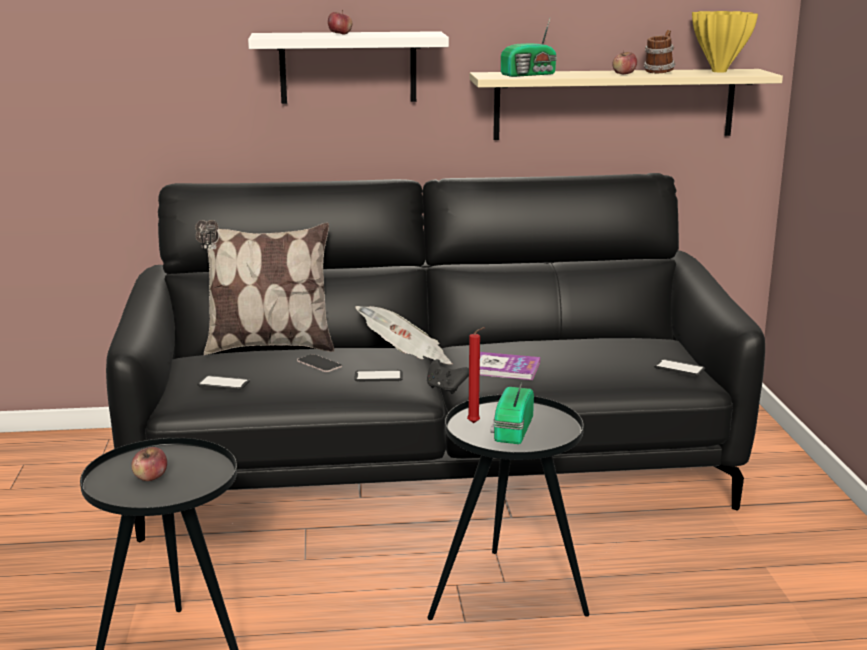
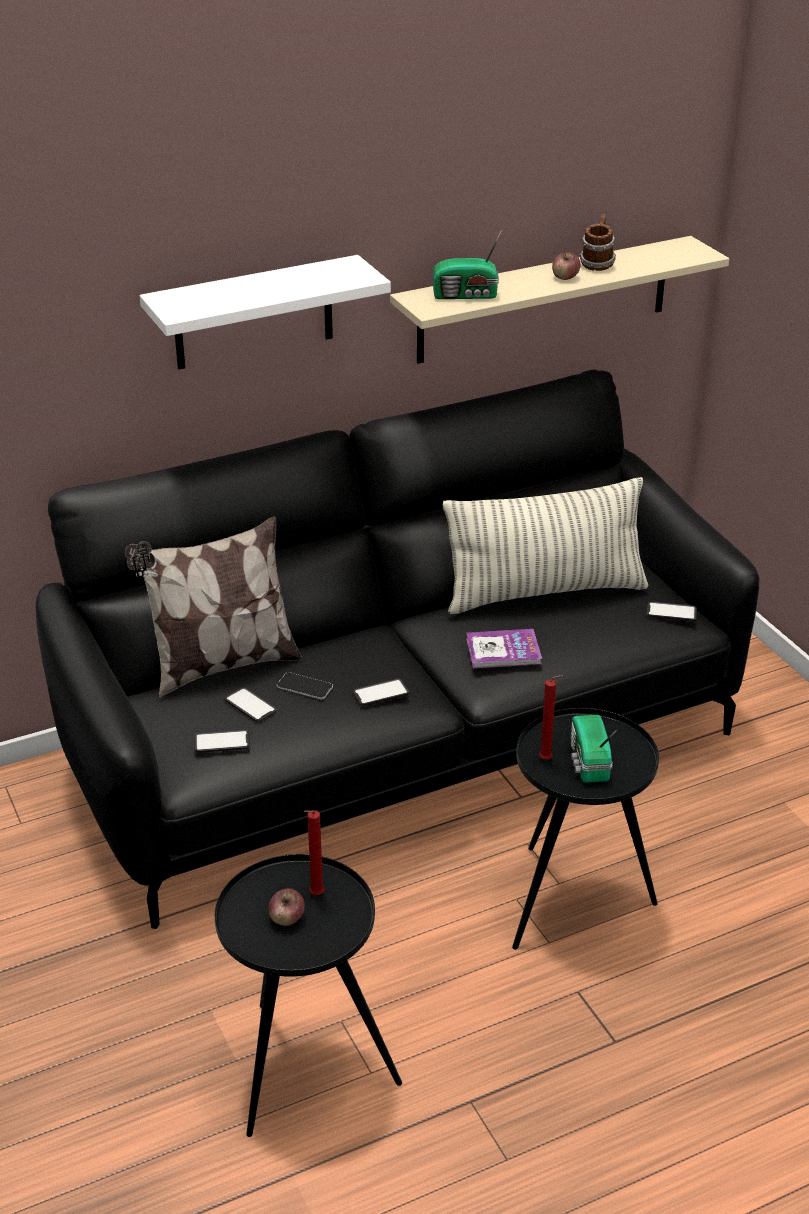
camera: 20 degrees left, 15 degrees up
apple [328,10,352,34] -> none
newspaper [355,306,452,365] -> none
black game controller [427,359,469,394] -> none
radio [501,19,557,77] -> radio turned 45 degrees clockwise [433,230,502,299]
yellow vase [692,11,758,72] -> none
none -> phone [224,687,277,722]
none -> red candle [304,810,324,895]
none -> pillow [443,477,648,614]

